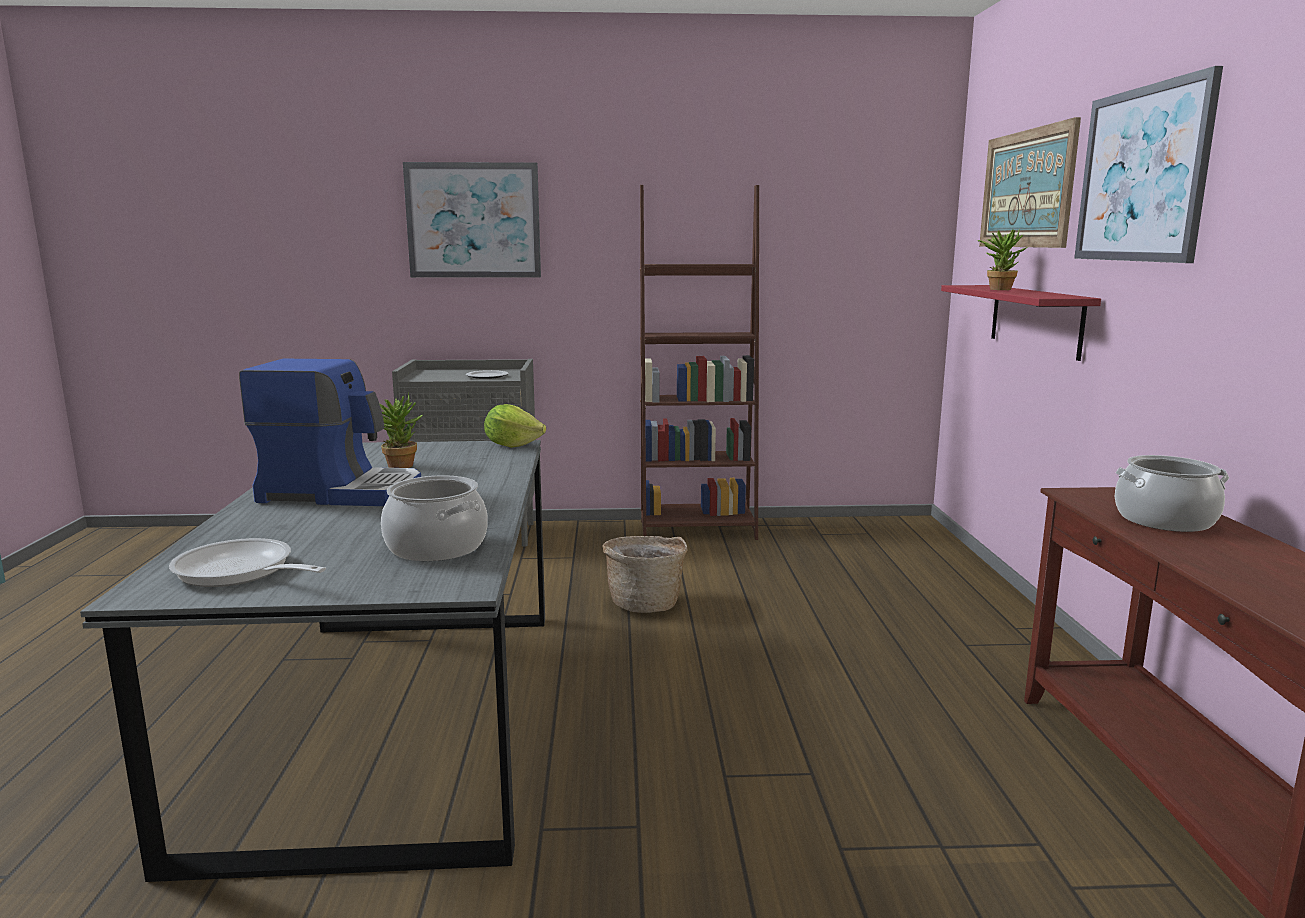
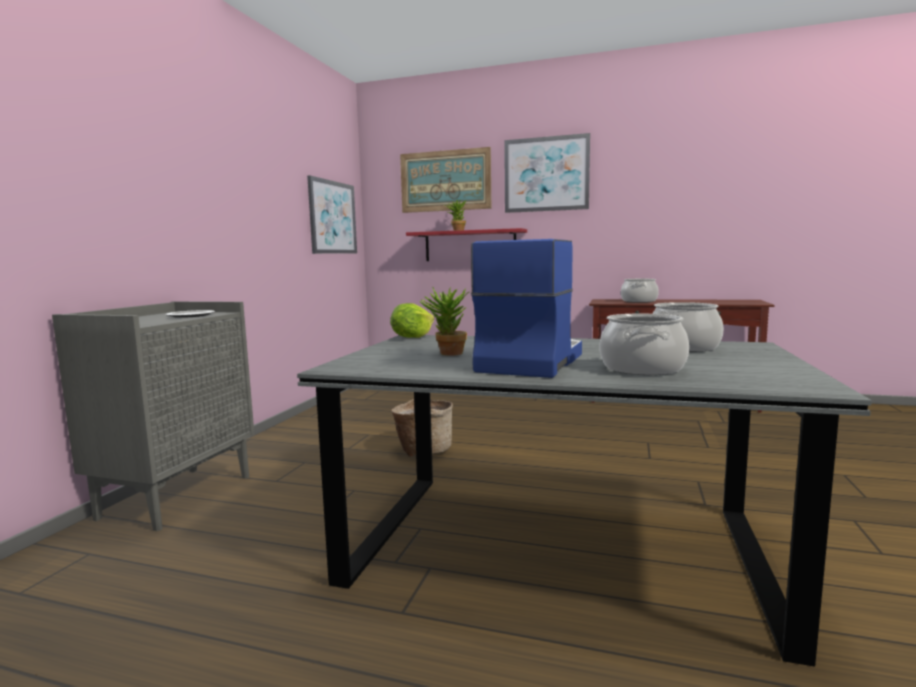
camera: 70 degrees left, 5 degrees down
frying pan [169,538,326,587] -> none
picture [403,162,541,278] -> picture moved to [307,175,357,254]
brown bookcase [640,185,759,540] -> none
none -> cooking pot [600,314,689,375]

